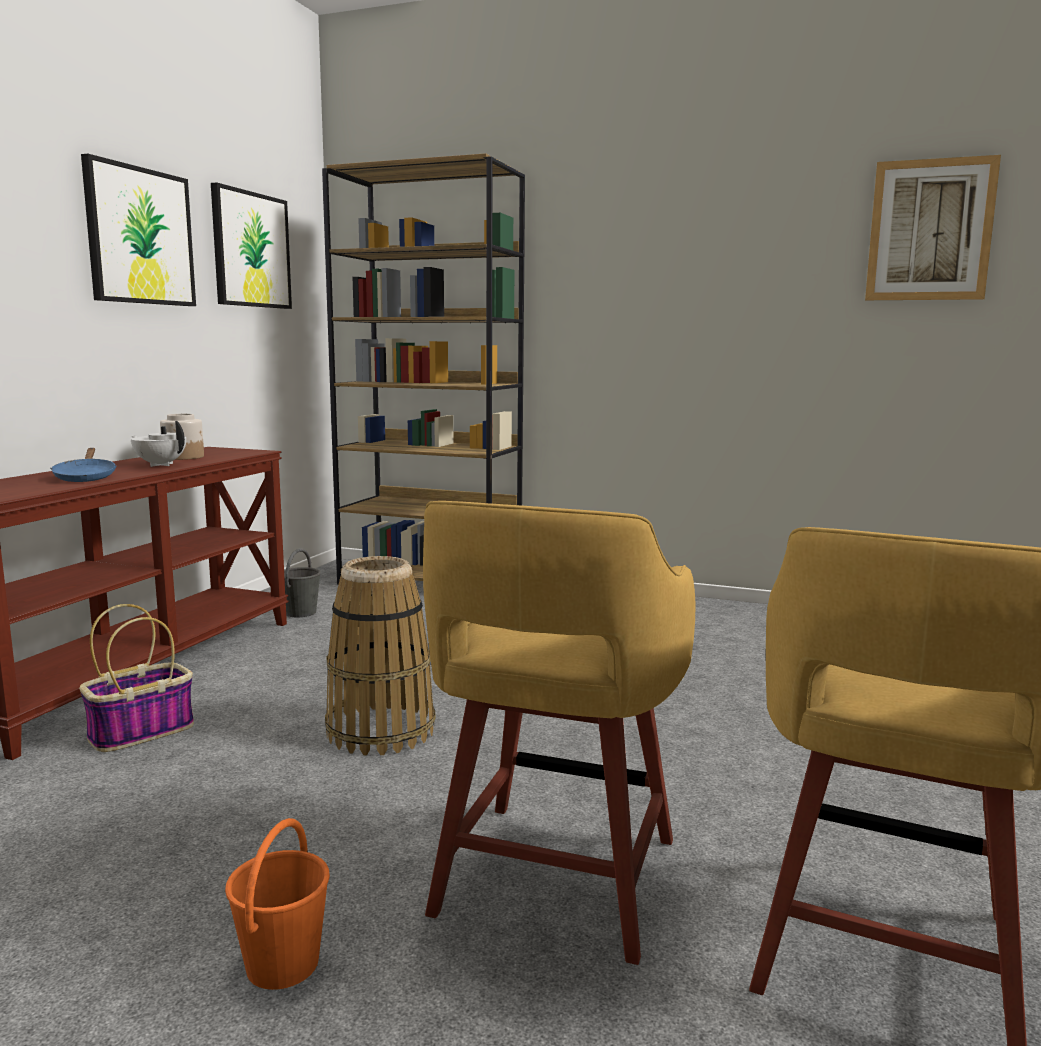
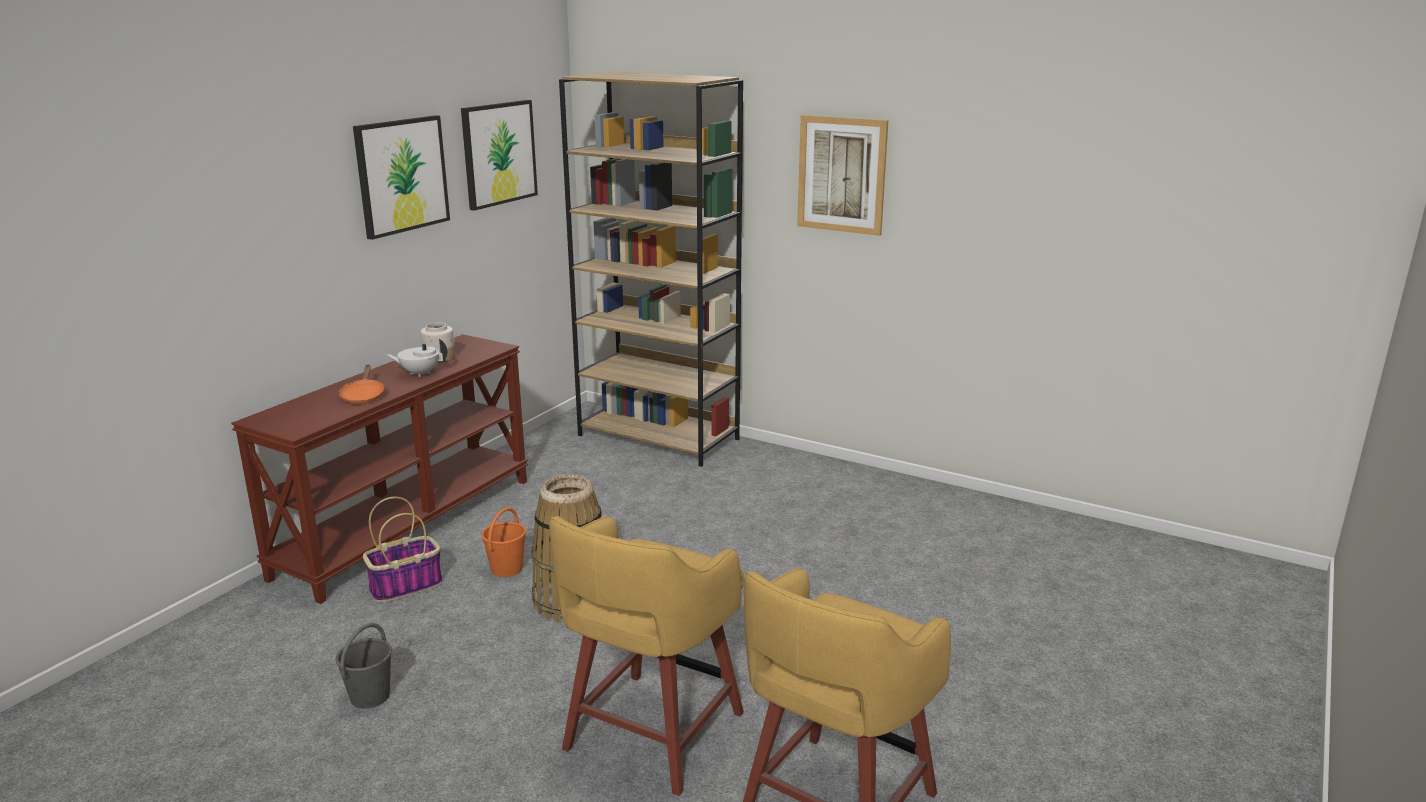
camera: 10 degrees right, 10 degrees up
blue frying pan [50,448,116,482] -> orange frying pan [338,364,385,404]
white teapot [131,421,187,467] -> white teapot turned 45 degrees counterclockwise [386,339,448,377]
orange bucket [225,818,330,990] -> orange bucket moved to [481,507,526,577]
grey bucket [284,548,321,617] -> grey bucket moved to [336,623,392,709]
picture [865,155,1001,300] -> picture moved to [797,115,888,236]

